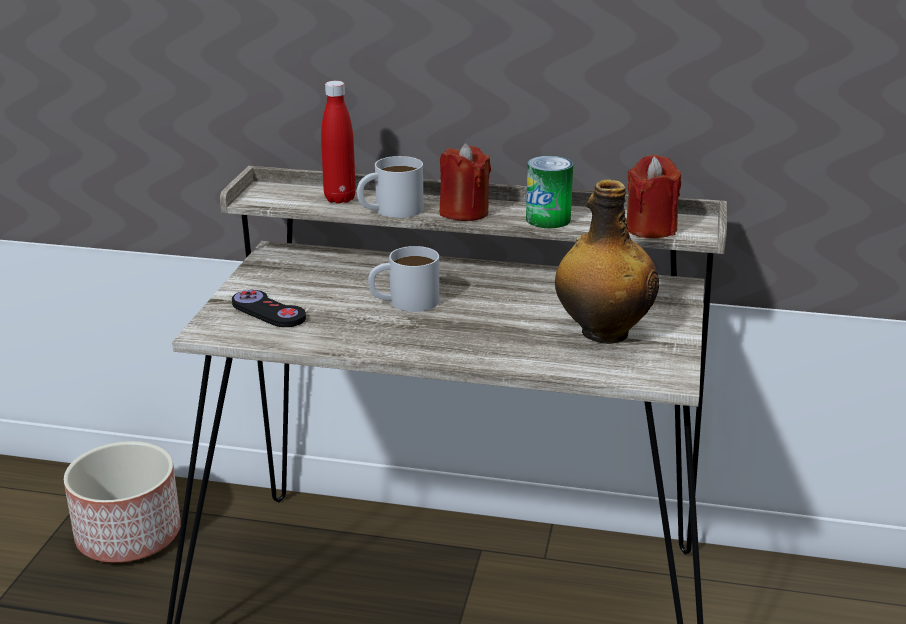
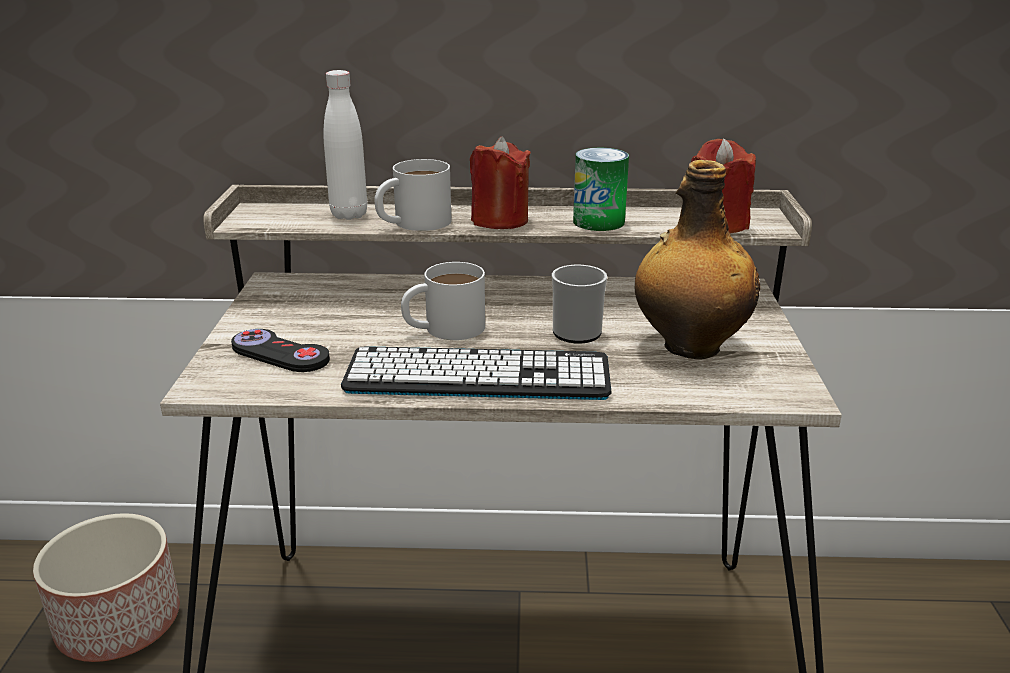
camera: 10 degrees left, 0 degrees up
red bottle [321,81,356,204] -> white bottle [323,70,367,220]
none -> keyboard [341,346,612,400]
none -> mug [552,265,607,343]

